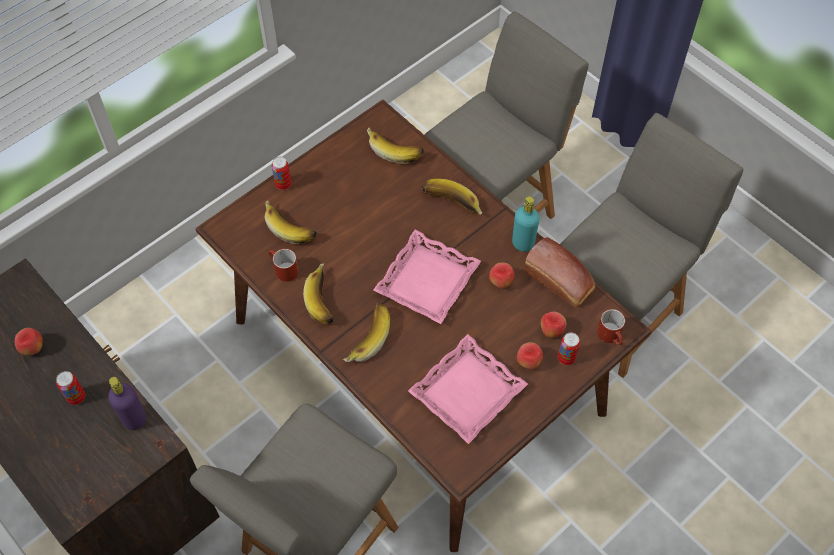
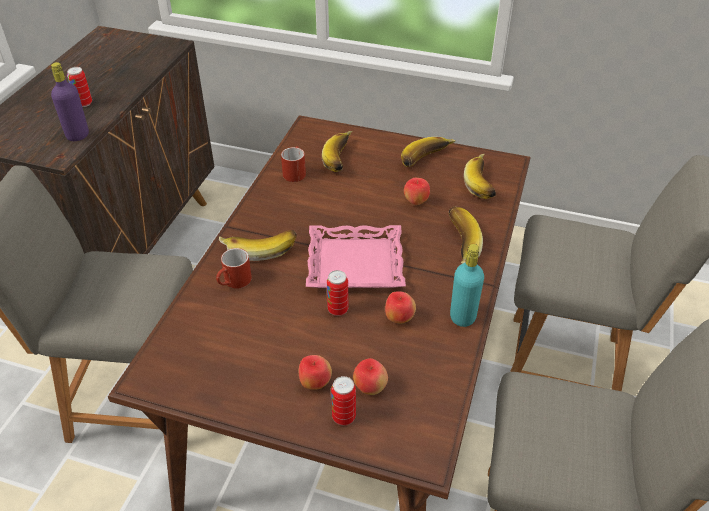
camera: 60 degrees right, 15 degrees down
apple [15,328,43,355] -> apple moved to [404,178,430,205]
can [272,157,291,190] -> can moved to [327,270,348,316]
banana [303,263,334,324] -> banana moved to [401,137,456,167]
pink tray [408,334,528,444] -> none
bread [525,237,595,307] -> none
red mug [597,309,625,345] -> red mug moved to [216,248,252,289]

